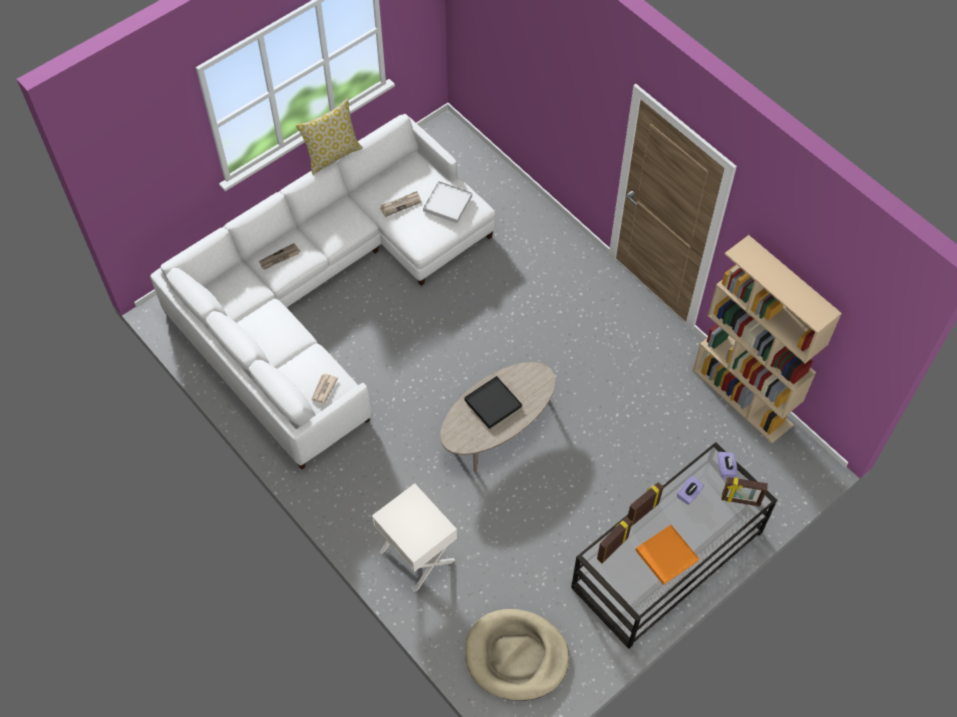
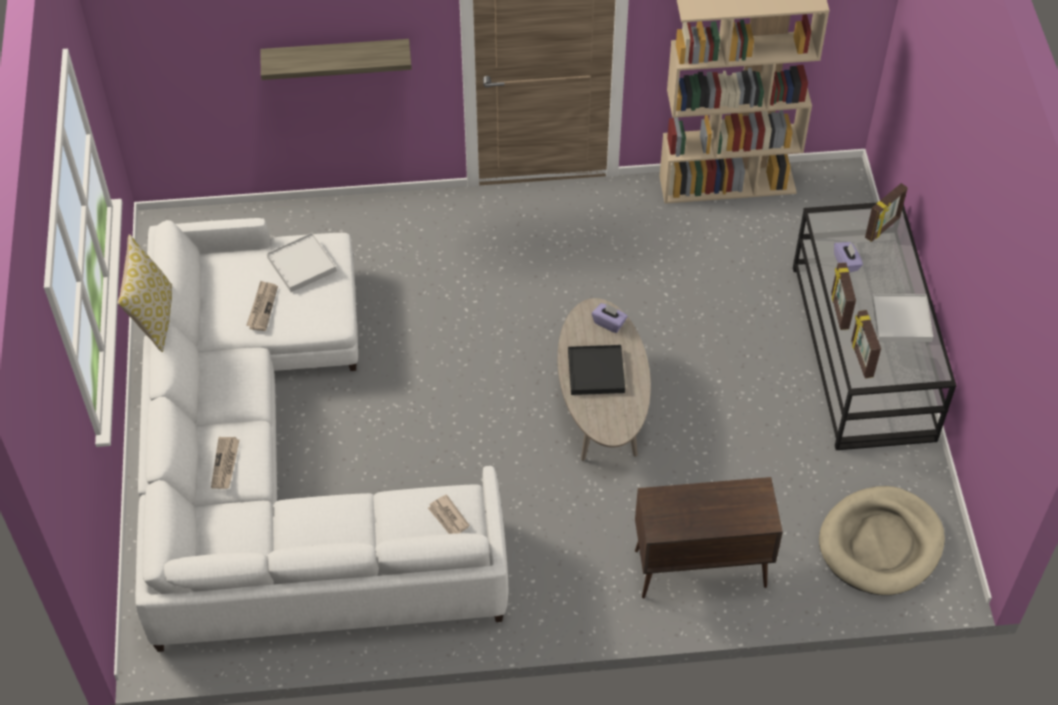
camera: 55 degrees left, 5 degrees down
white nightstand [372,483,457,593] -> brown cabinet [635,477,783,598]
orange tray [635,525,699,585] -> white tray [872,294,933,342]
purple tissue box [718,452,738,478] -> purple tissue box moved to [592,303,628,333]
none -> shelf [260,39,412,80]

